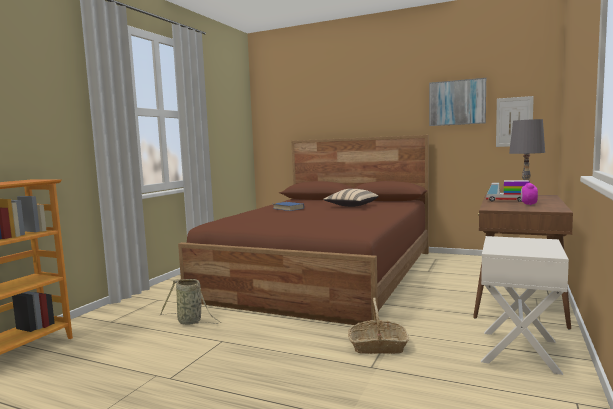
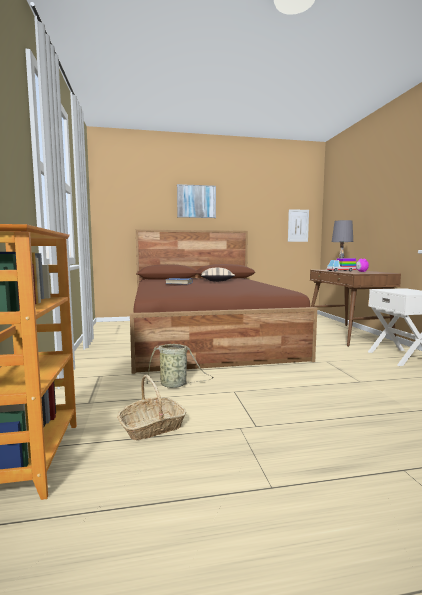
camera: 35 degrees left, 0 degrees up
basket [348,298,409,354] -> basket moved to [117,375,186,441]
picture [429,78,486,126] -> picture moved to [177,184,216,218]

